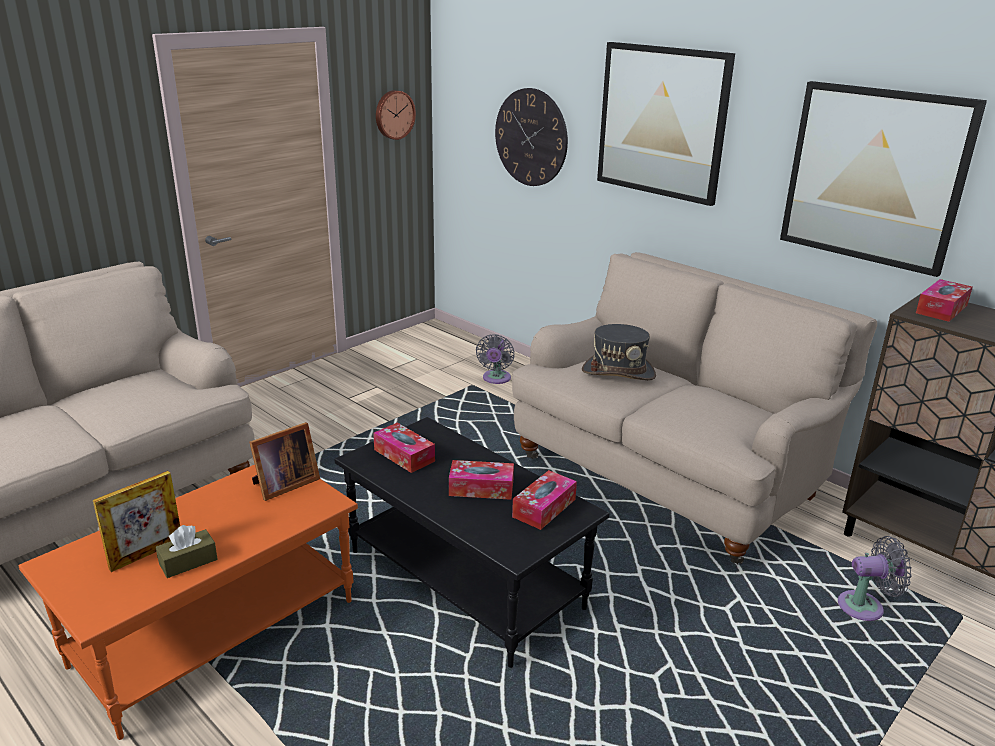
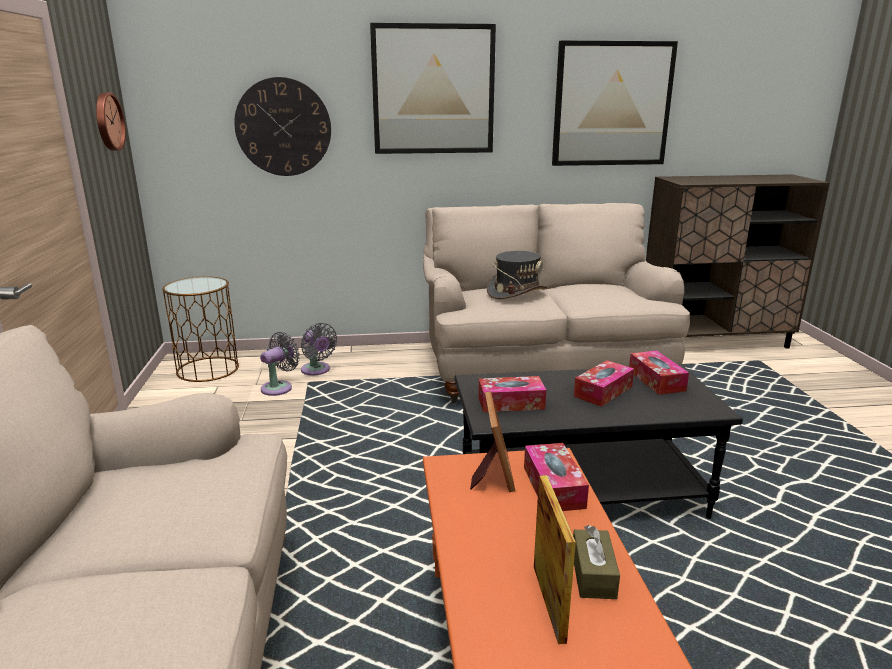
camera: 50 degrees left, 5 degrees down
grey fan [838,536,912,621] -> grey fan moved to [260,332,300,396]
tissue box [916,279,972,322] -> tissue box moved to [524,443,589,511]
none -> brown side table [162,277,239,382]

